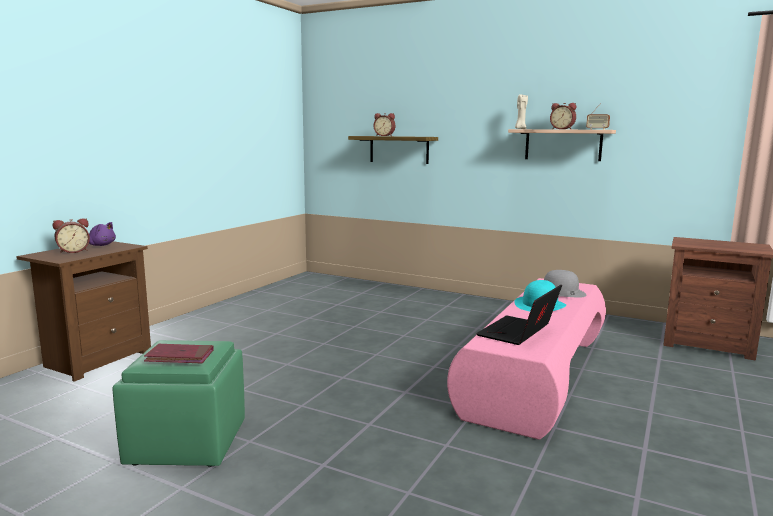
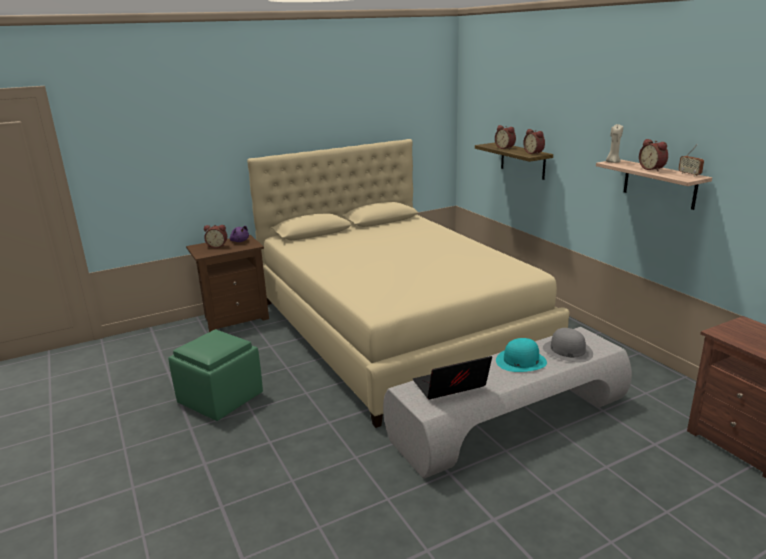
camera: 35 degrees right, 10 degrees up
red book [144,344,214,363] -> none
pink bench [447,278,606,440] -> grey bench [383,327,632,479]
none -> beige bed [247,139,569,428]
none -> alarm clock [523,129,545,154]

